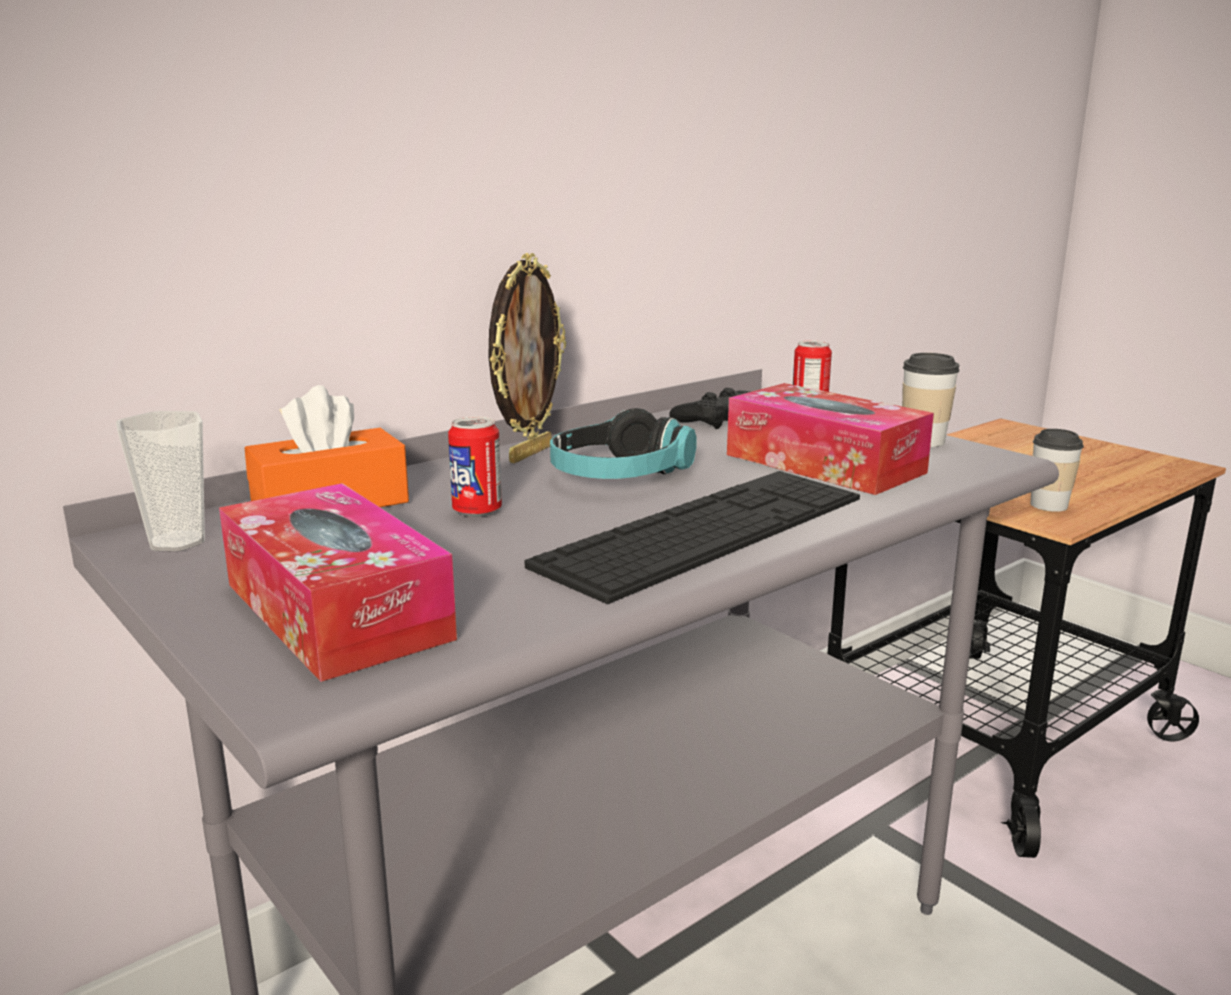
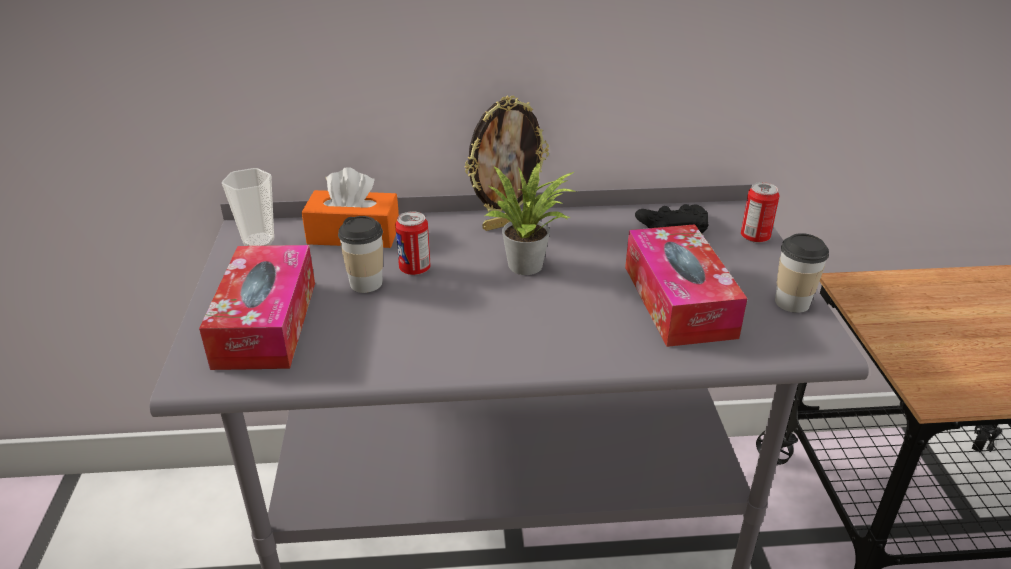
camera: 35 degrees right, 15 degrees up
keyboard [525,471,860,604] -> none
headphones [550,408,696,479] -> potted plant [485,162,577,275]
cup [1030,429,1084,512] -> cup moved to [338,216,383,293]

